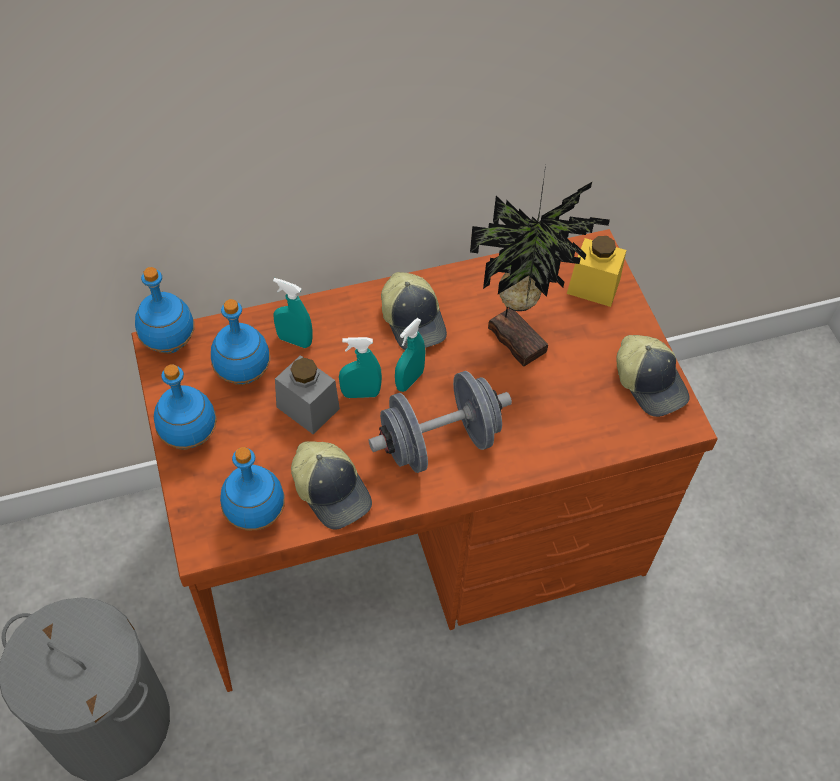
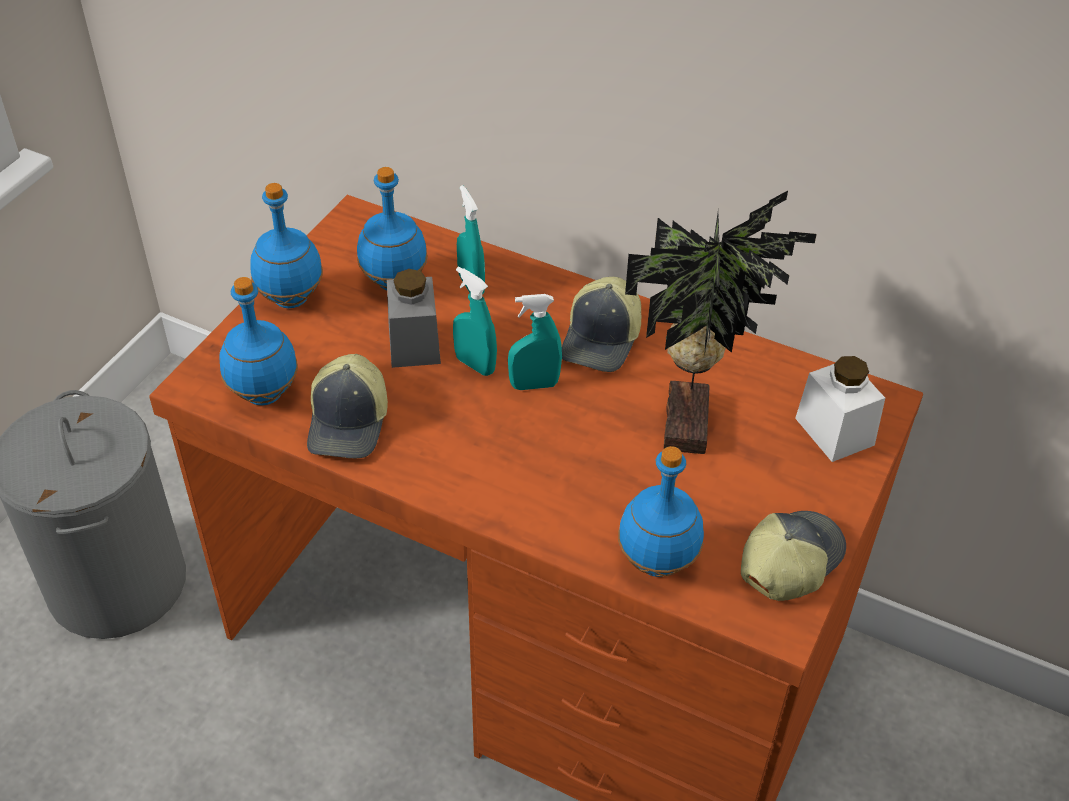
camera: 45 degrees right, 10 degrees down
blue bottle [135,267,195,354] -> blue bottle moved to [618,446,704,577]
grey dumbbell [368,371,512,473] -> none
yellow jar [567,236,626,307] -> white jar [795,356,885,462]
cap [616,335,690,417] -> cap turned 150 degrees counterclockwise [741,511,846,601]

